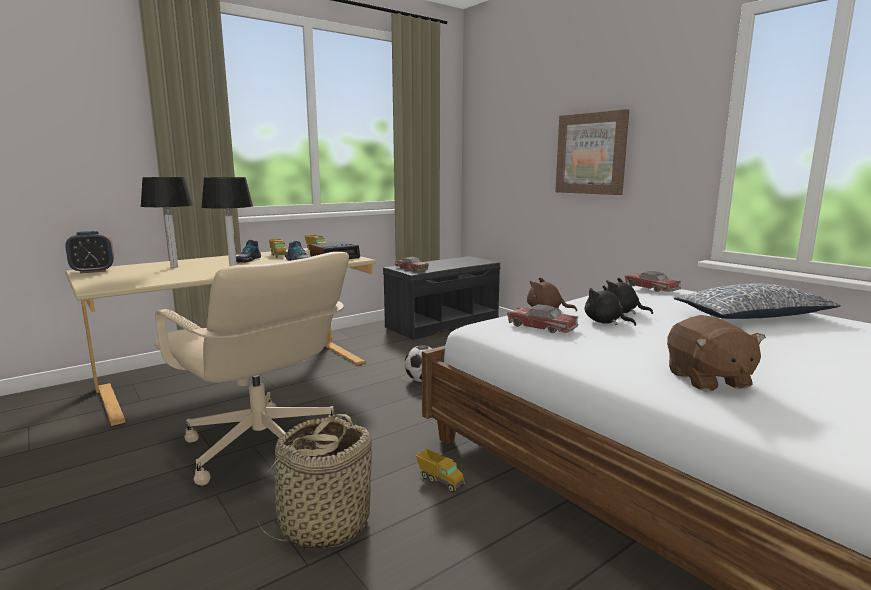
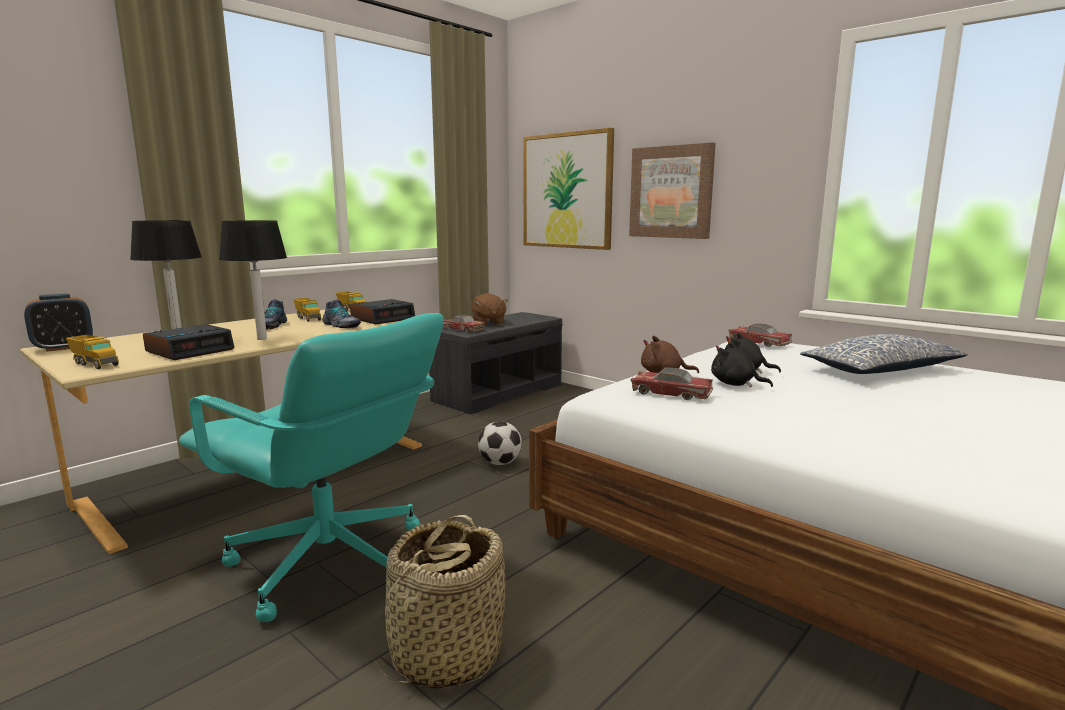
camera: 10 degrees left, 0 degrees up
beige office chair [154,252,349,485] -> turquoise office chair [179,313,444,622]
toy truck [416,449,465,493] -> toy truck moved to [66,335,119,369]
brown plush toy [667,315,766,391] -> brown plush toy moved to [472,293,508,326]
none -> alarm clock [143,324,235,360]
none -> picture [523,128,614,250]

